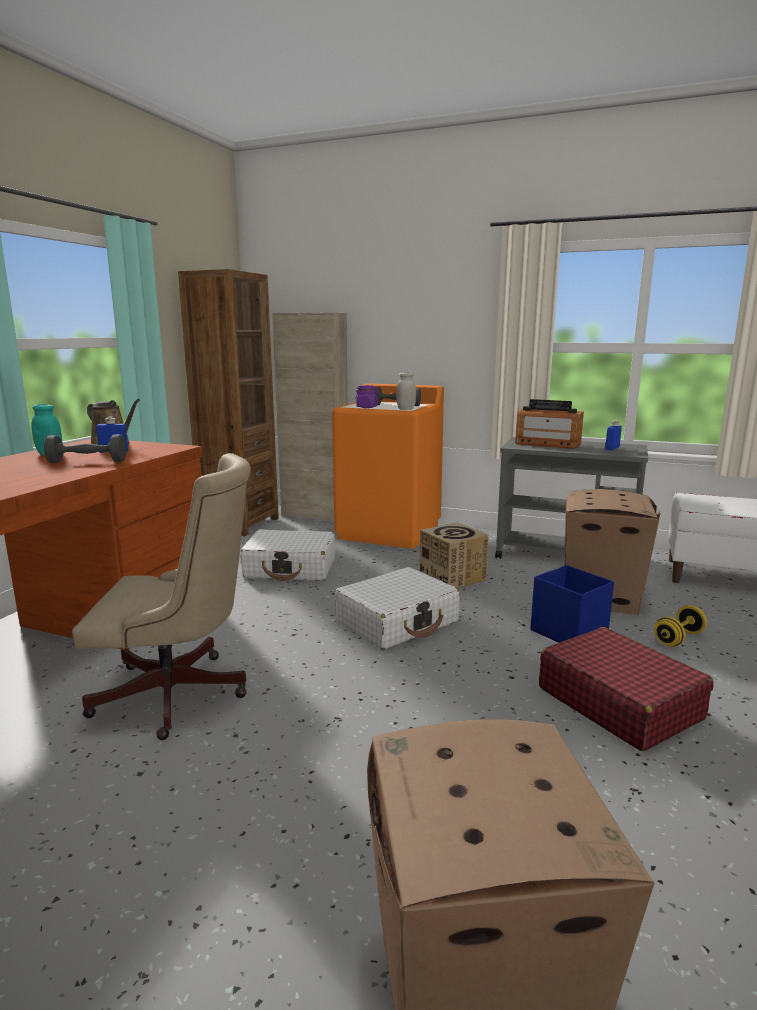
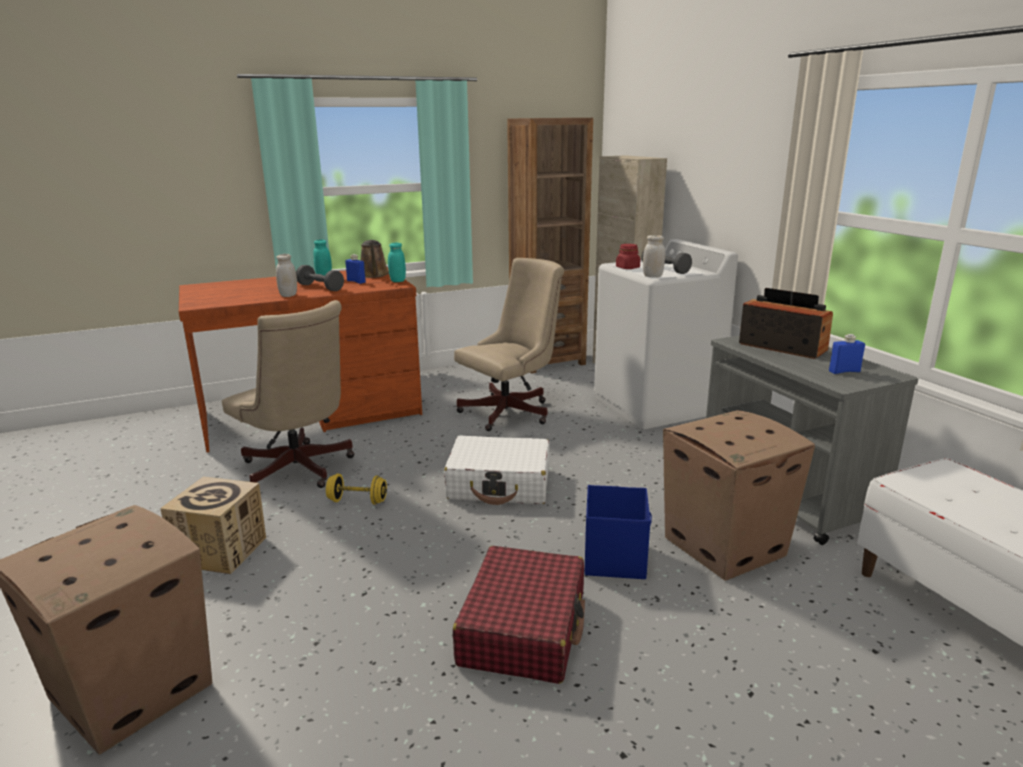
camera: 45 degrees right, 5 degrees up
white suitcase [240,529,335,581] -> beige office chair [454,258,564,431]
orange washing machine [332,383,444,549] -> white washing machine [594,239,738,429]
purple jar [355,385,379,408] -> red jar [616,244,640,269]
cardboard box [419,522,489,588] -> cardboard box moved to [160,477,266,574]
radio [515,399,584,449] -> radio turned 150 degrees clockwise [739,288,833,359]
yellow dumbbell [654,605,707,647] -> yellow dumbbell moved to [326,474,387,504]
none -> white jar [276,254,297,297]
none -> turquoise jar [388,243,406,282]

